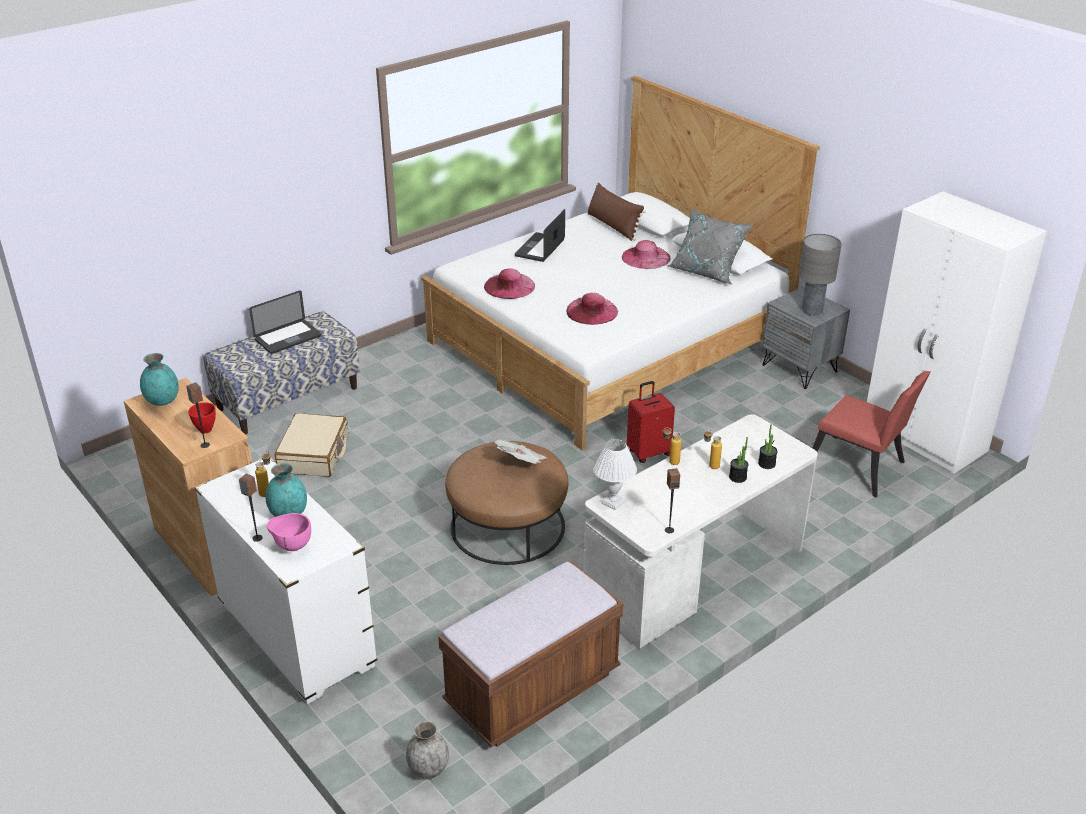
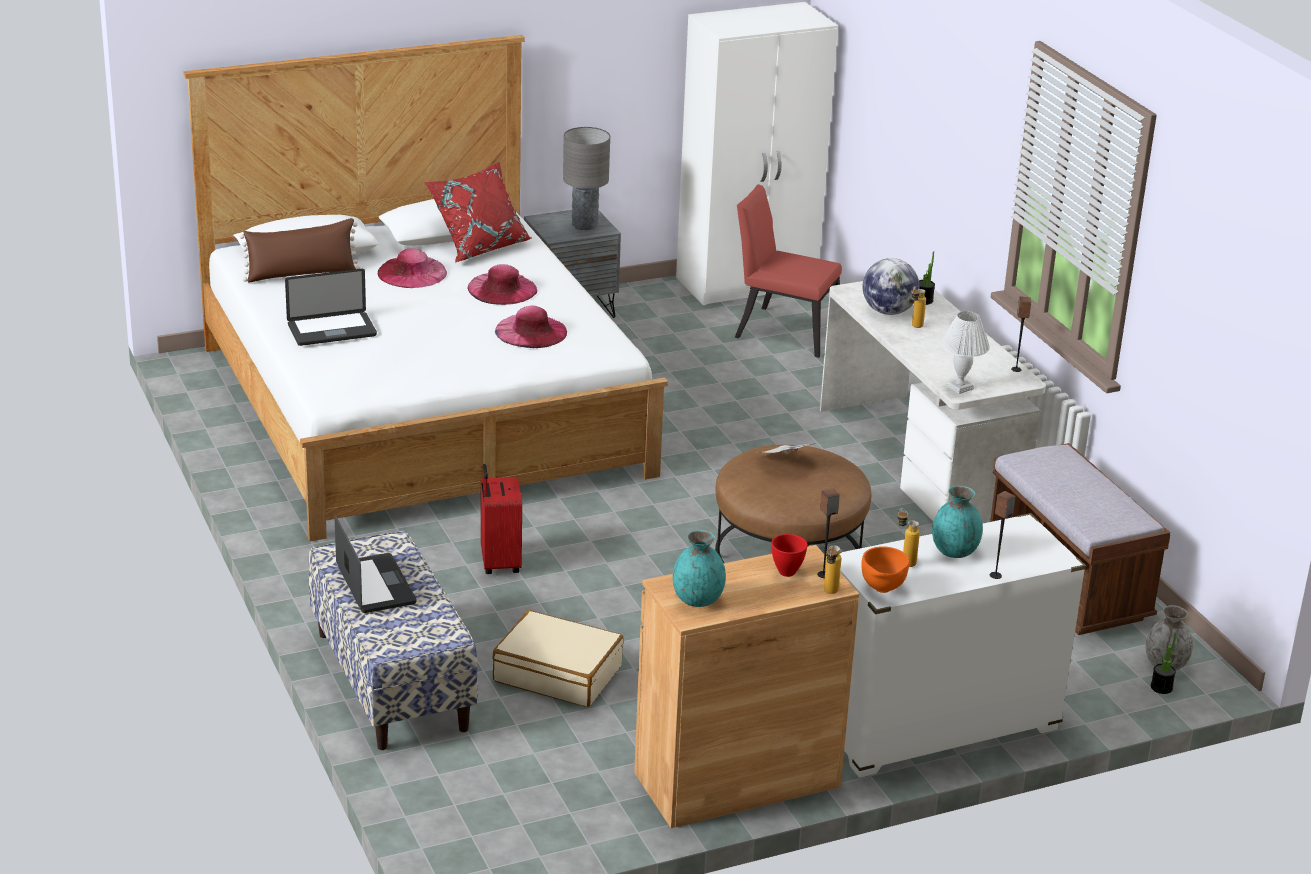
camera: 75 degrees left, 5 degrees down
pink bowl [267,513,311,551] -> none
pink hat [484,268,535,299] -> pink hat moved to [467,264,537,305]
laptop [515,209,565,262] -> laptop turned 60 degrees counterclockwise [285,269,377,346]
red suitcase [627,381,675,463] -> red suitcase moved to [481,464,522,574]
bottle [662,428,682,465] -> bottle moved to [824,545,841,594]
grey pillow [667,208,753,285] -> red pillow [424,162,532,262]
potted plant [729,437,748,483] -> potted plant moved to [1151,632,1177,694]
red chair [813,371,930,497] -> red chair turned 120 degrees counterclockwise [735,184,842,358]
none -> orange bowl [861,546,909,593]
none -> globe [863,258,919,315]

